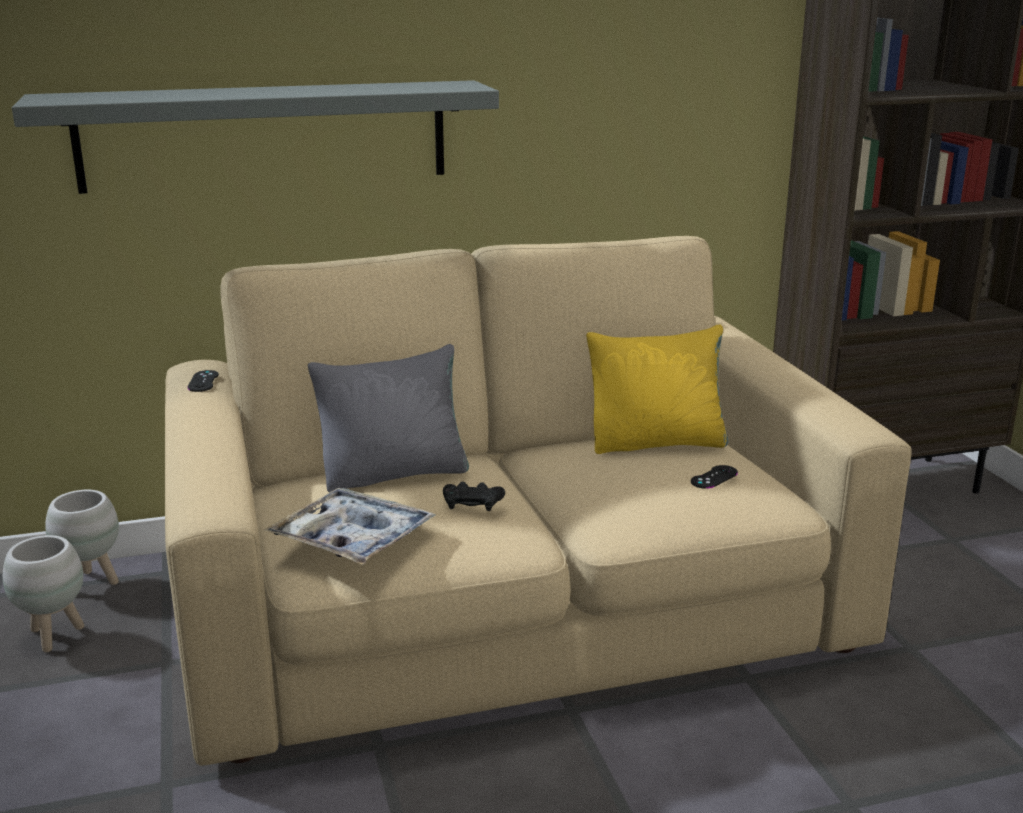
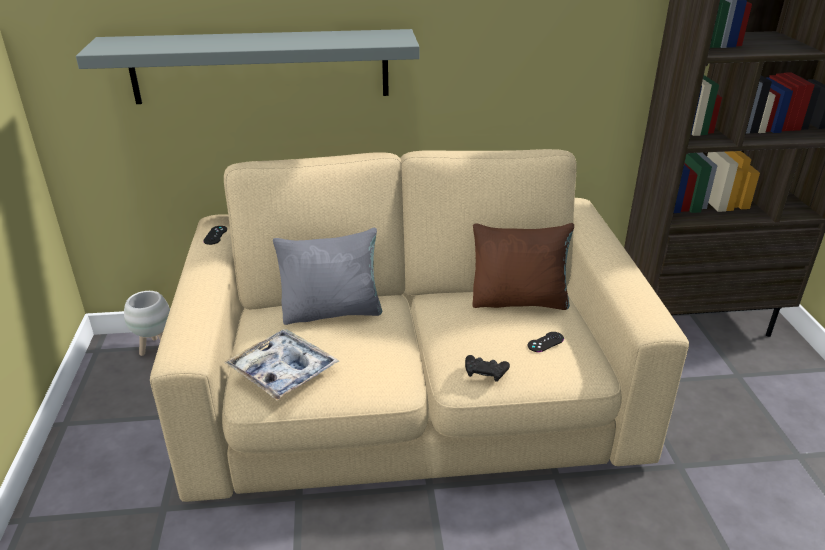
camera: 10 degrees right, 10 degrees up
white planter [3,535,84,652] -> none
black game controller [443,482,505,511] -> black game controller moved to [465,355,510,382]
yellow pillow [586,324,729,454] -> brown pillow [472,223,574,310]

